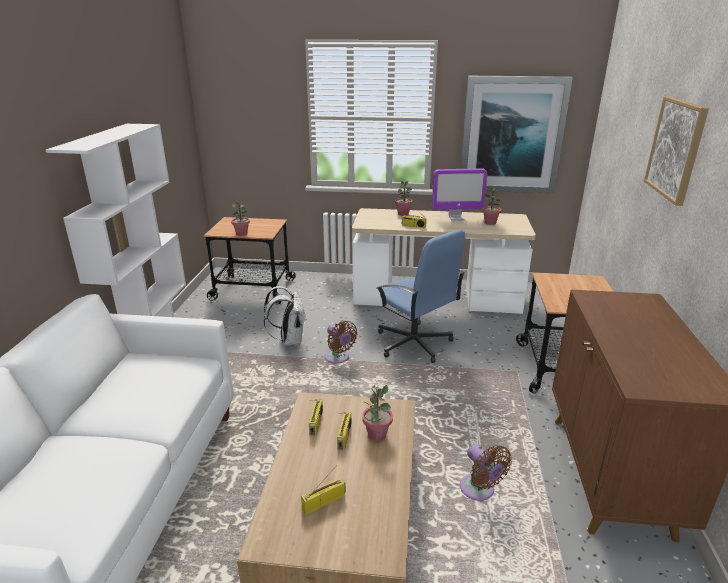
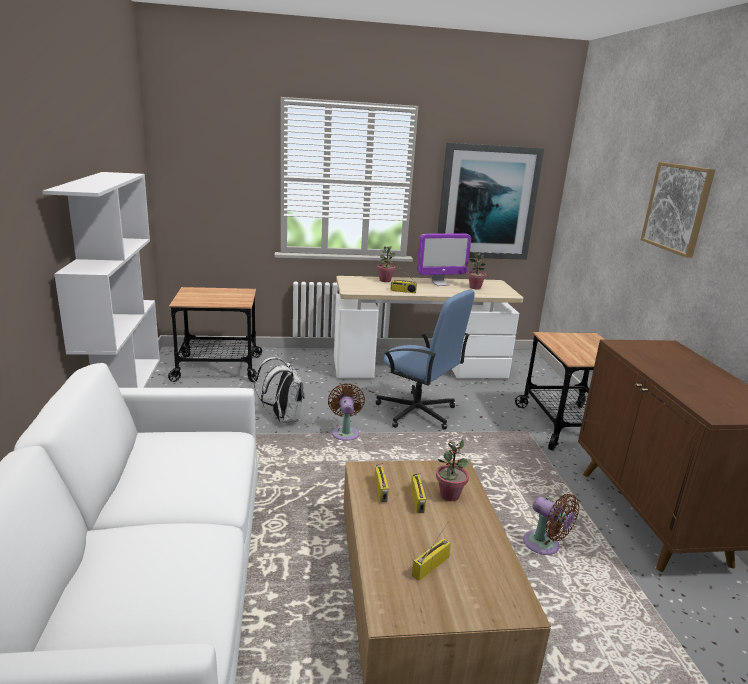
camera: 15 degrees left, 5 degrees down
potted plant [231,201,250,236] -> none
brown fan [325,321,358,364] -> brown fan turned 135 degrees counterclockwise [328,383,365,441]

